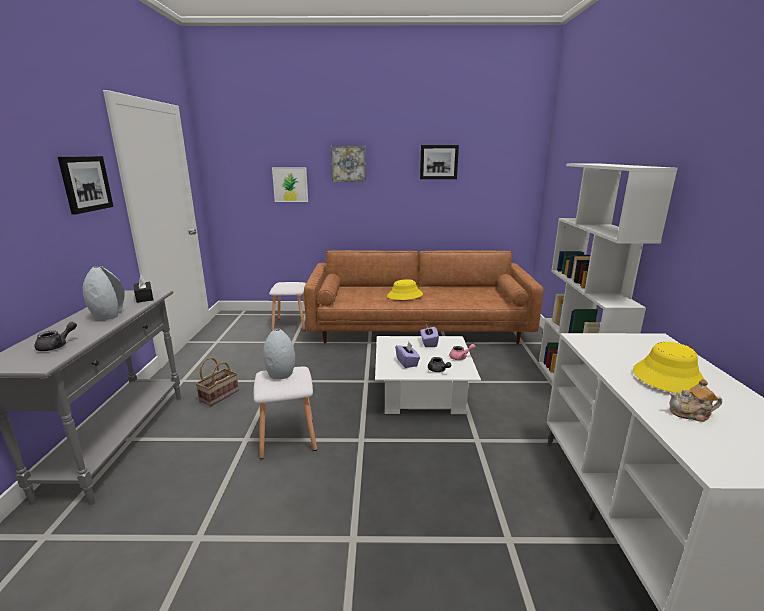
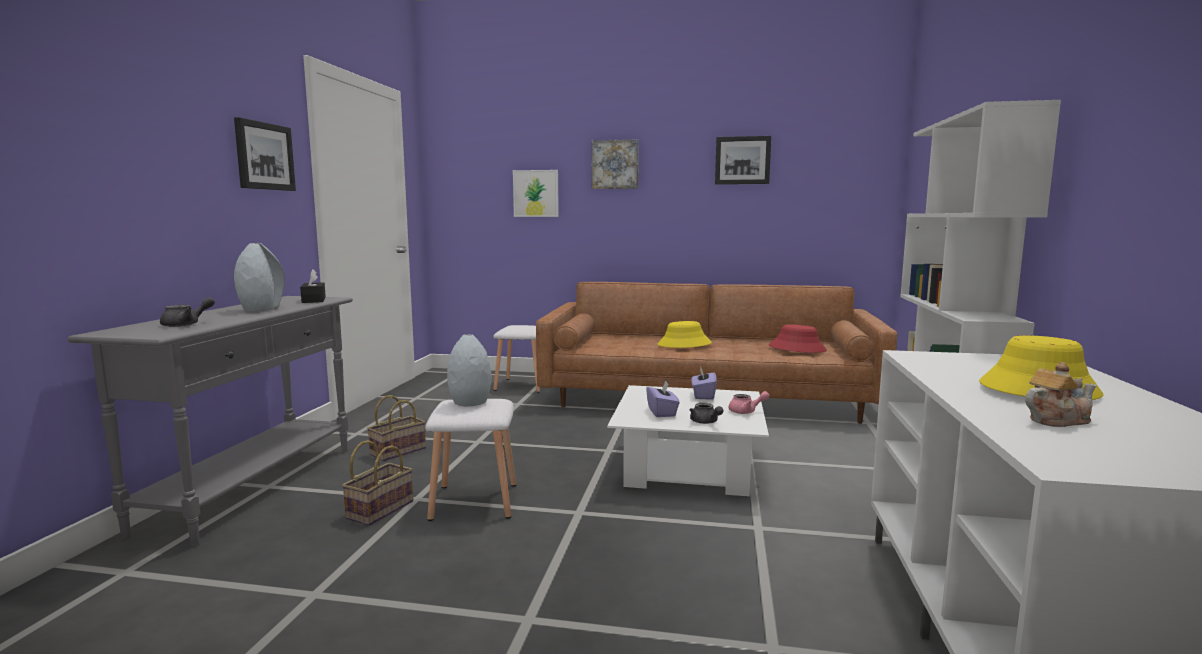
camera: 10 degrees right, 10 degrees down
teapot [669,379,722,422] -> teapot turned 150 degrees clockwise [1025,362,1097,427]
none -> basket [342,440,413,526]
none -> red hat [769,324,827,353]

